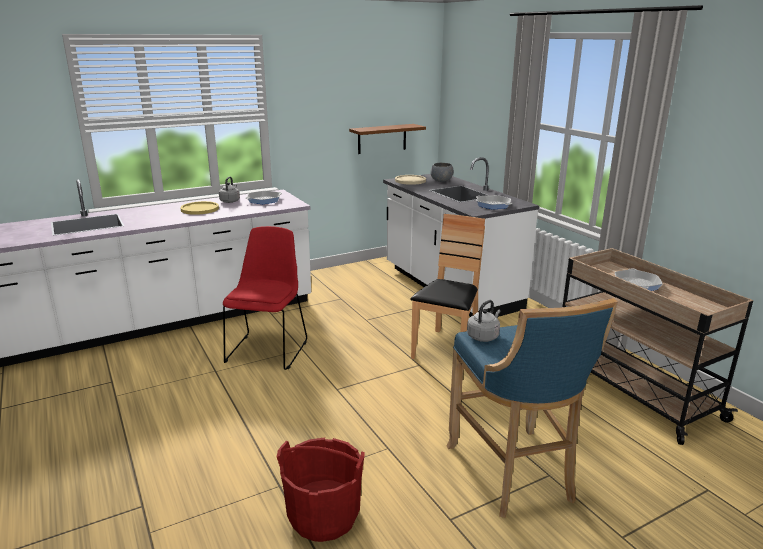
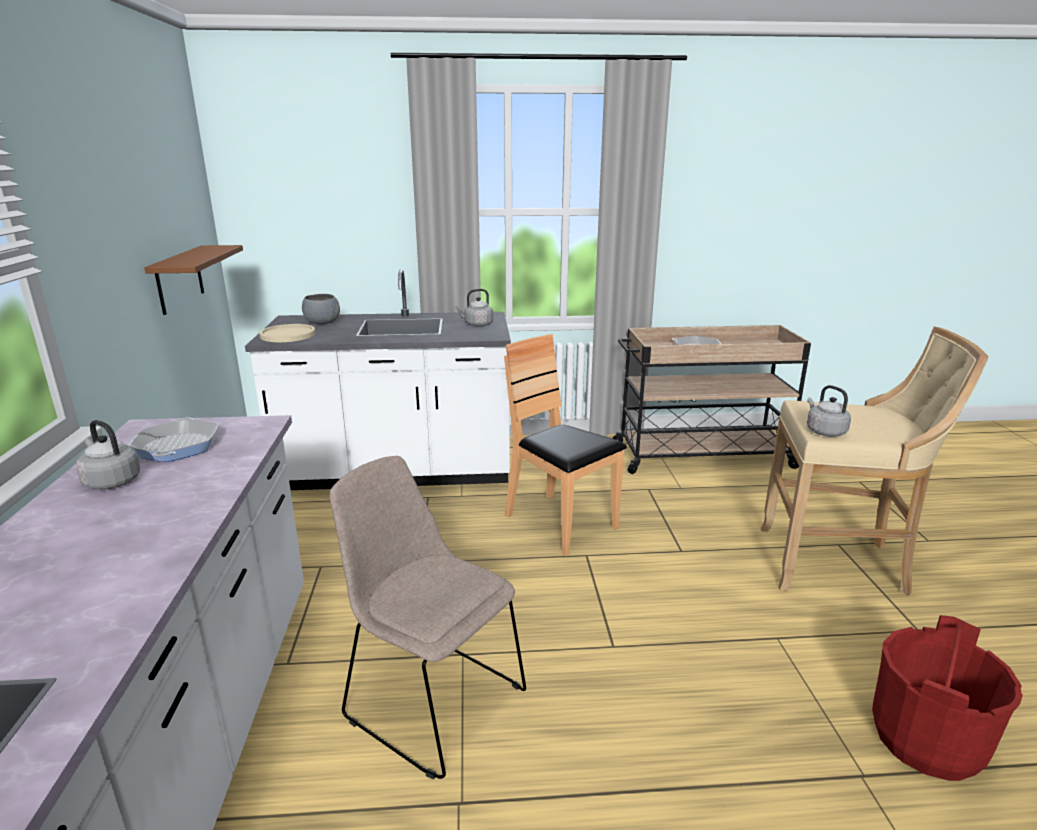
camera: 65 degrees left, 0 degrees up
yellow plate [180,201,219,215] -> none
red chair [223,226,307,370] -> beige chair [330,456,526,780]
blue stool [446,298,618,518] -> beige stool [761,327,989,596]
frying pan [476,195,512,209] -> grey kettle [456,289,493,327]

